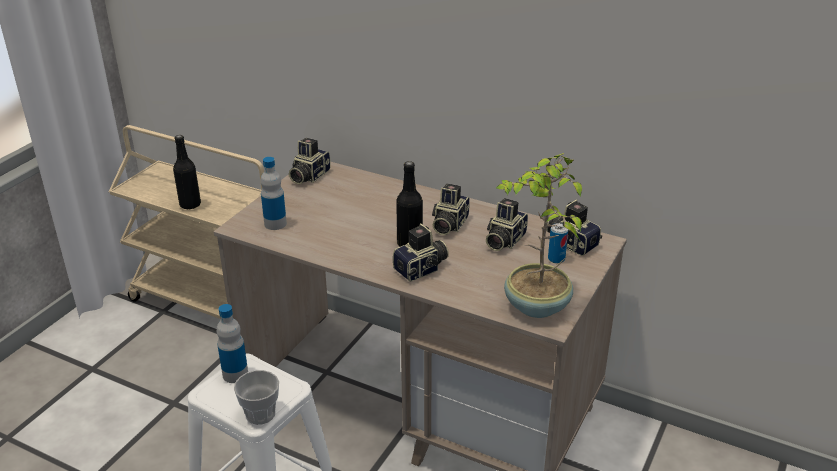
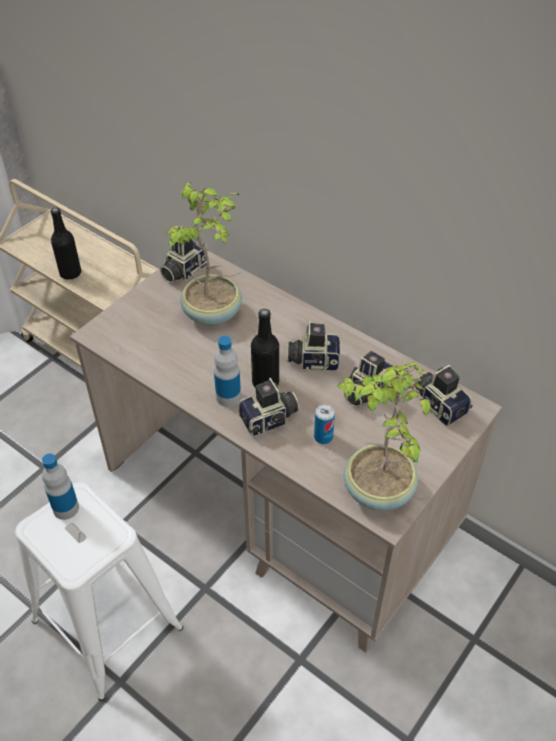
camera: 10 degrees right, 15 degrees up
cup [234,370,279,425] -> none
bottle [260,157,287,230] -> bottle moved to [214,336,241,407]
camera [432,183,470,235] -> camera turned 60 degrees clockwise [287,322,340,371]
can [548,223,568,264] -> can moved to [314,404,335,444]
none -> potted plant [166,182,245,326]

